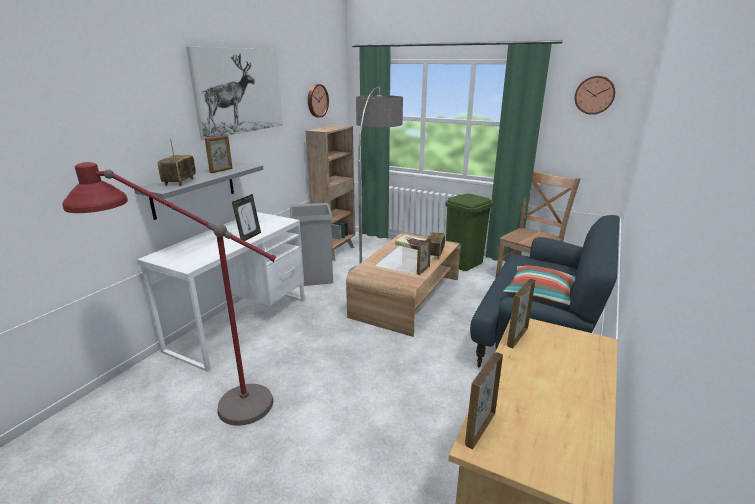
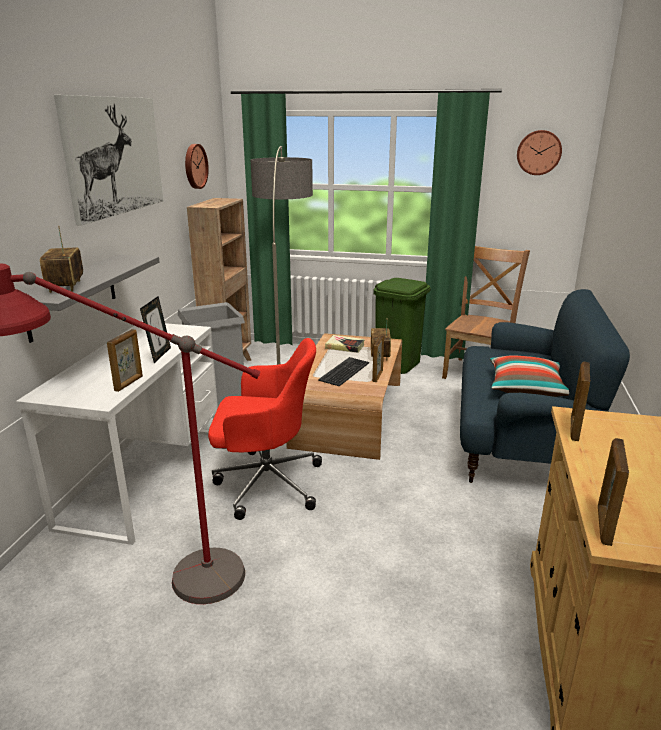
camera: 15 degrees left, 0 degrees up
picture frame [205,135,233,173] -> picture frame moved to [107,329,143,392]
none -> red office chair [208,338,322,520]
none -> keyboard [318,357,369,386]

